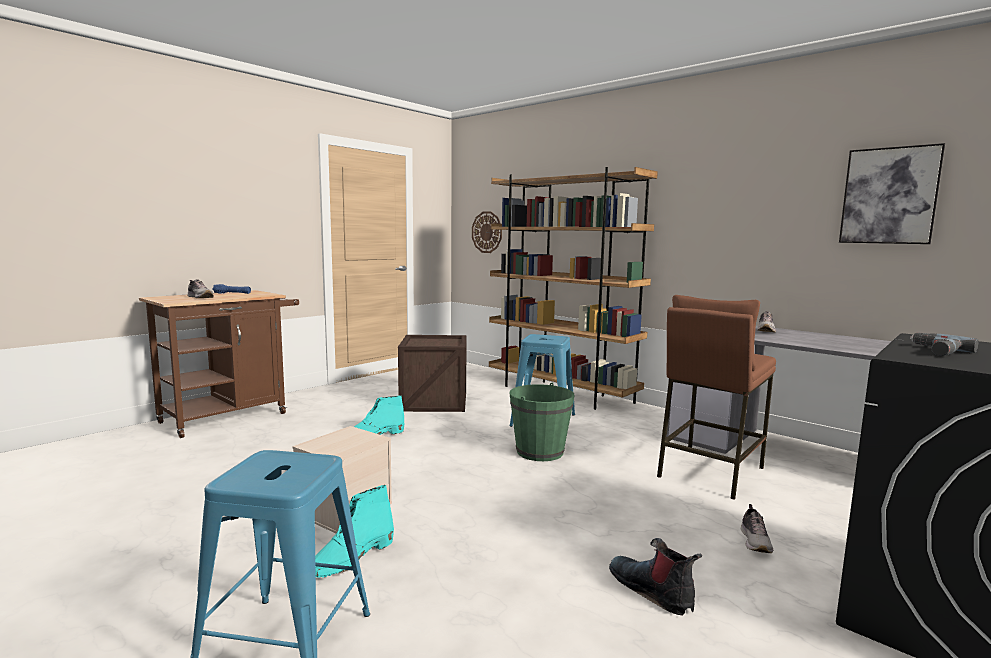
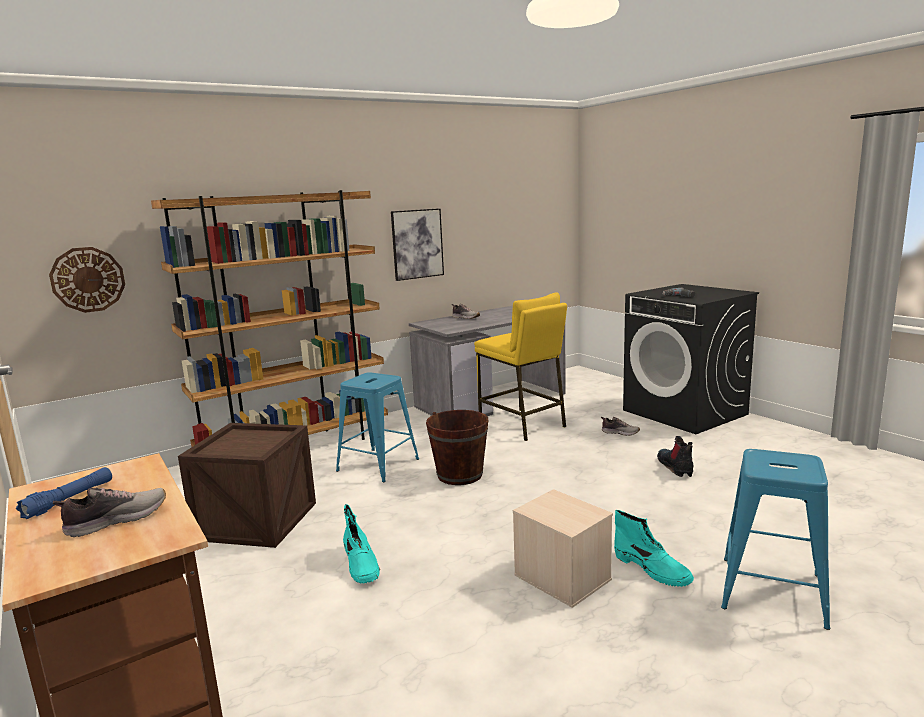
camera: 75 degrees left, 5 degrees up
green bucket [510,382,575,461] -> brown bucket [426,410,488,485]
boot [609,538,702,616] -> boot turned 105 degrees clockwise [657,436,693,477]
brown stool [657,295,776,500] -> yellow stool [474,292,567,441]
picture [839,143,945,244] -> picture moved to [391,208,444,281]

